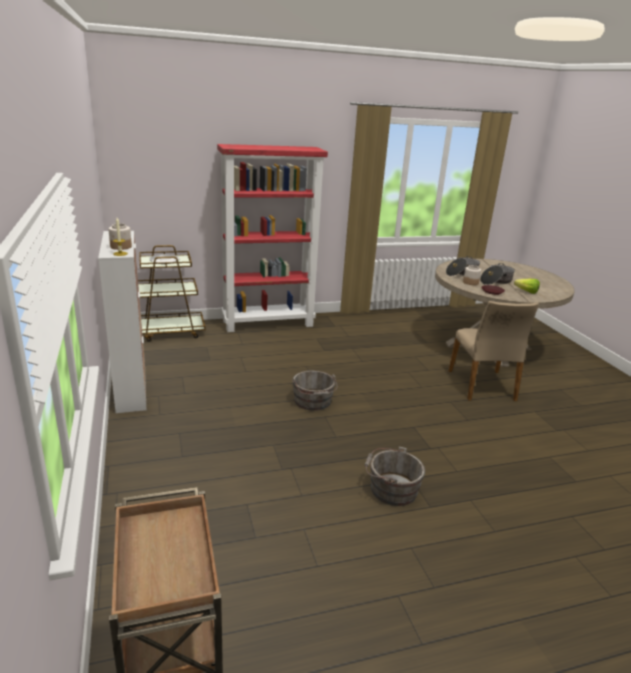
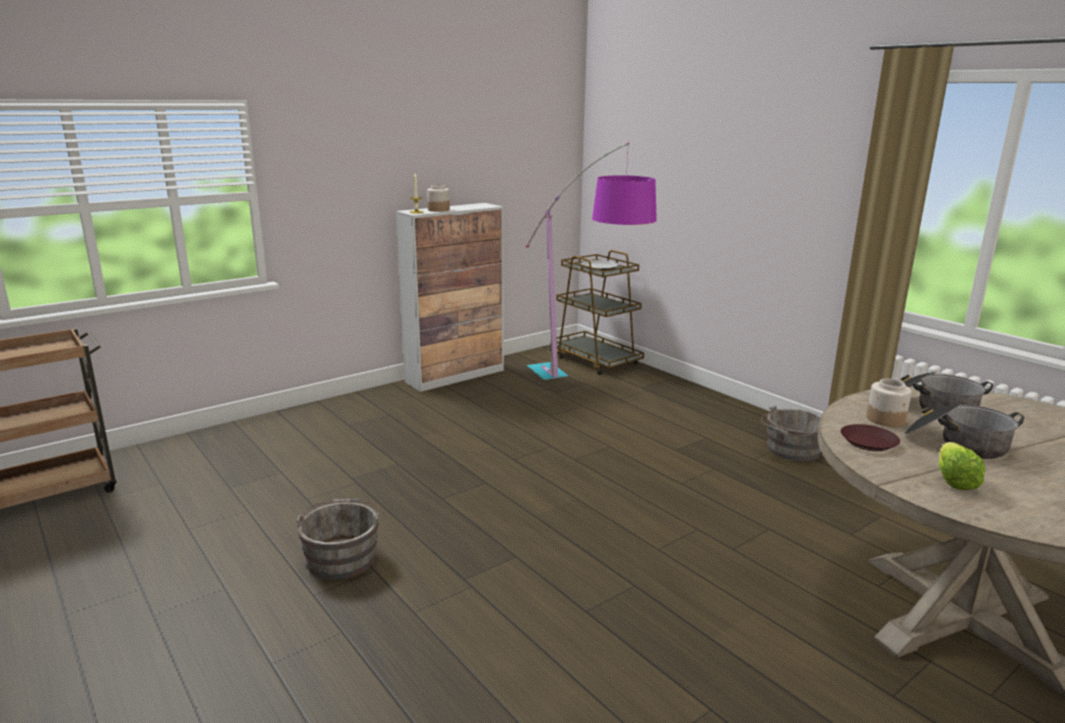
camera: 70 degrees right, 5 degrees down
red bookcase [217,144,328,332] -> none
grey bucket [292,370,337,411] -> grey bucket moved to [761,405,821,461]
beige chair [448,301,539,401] -> none
none -> floor lamp [526,142,657,380]

